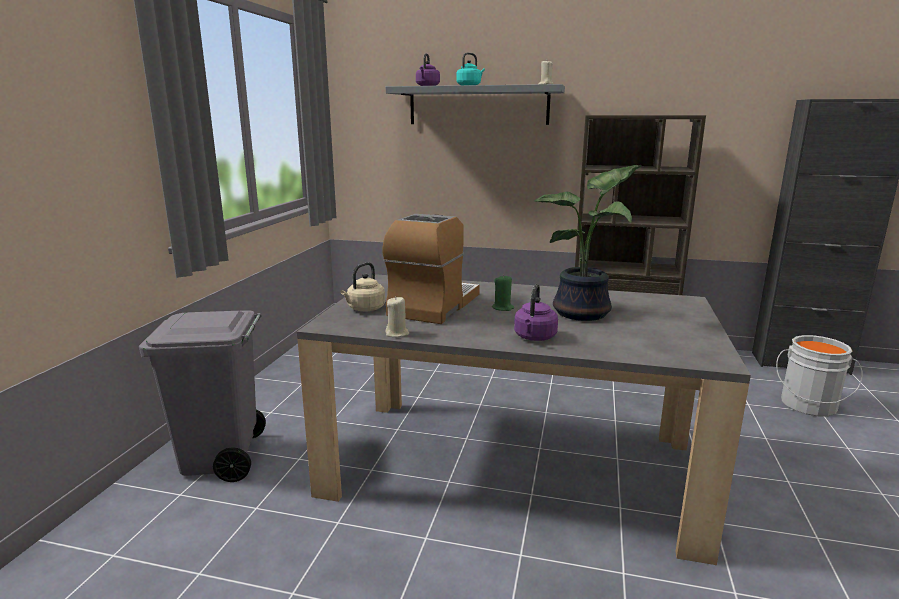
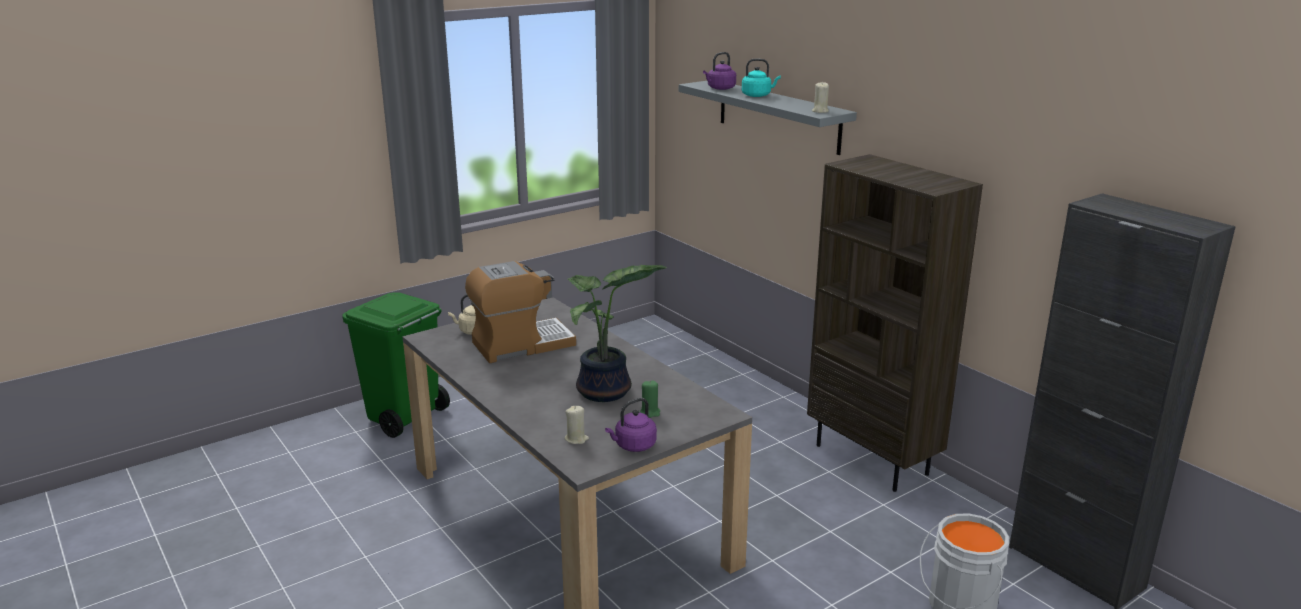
camera: 40 degrees right, 5 degrees up
grey trash can [139,310,266,482] -> green trash can [342,292,450,438]
beige candle [385,296,409,337] -> beige candle moved to [564,406,589,444]
green candle [492,275,514,311] -> green candle moved to [640,380,660,418]
purple kettle [514,284,558,341] -> purple kettle moved to [605,398,657,452]

